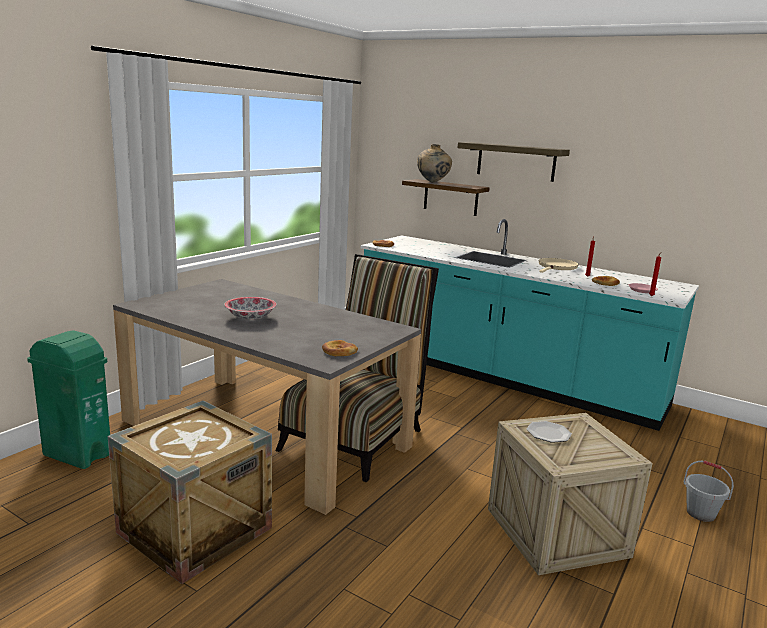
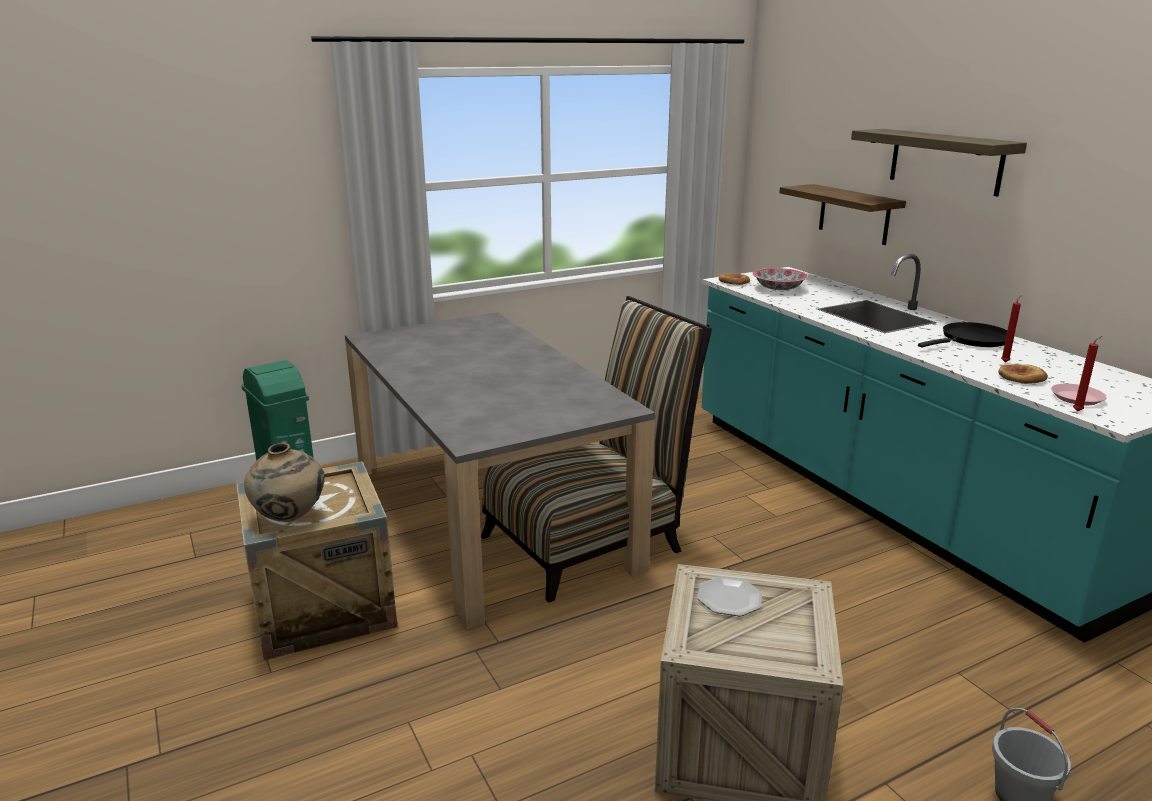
camera: 30 degrees right, 5 degrees up
bowl [224,297,277,319] -> bowl moved to [753,268,808,290]
bread [322,340,358,356] -> none
beige vase [417,144,452,182] -> beige vase moved to [244,443,325,522]
beige frying pan [538,258,579,273] -> black frying pan [918,322,1007,348]

